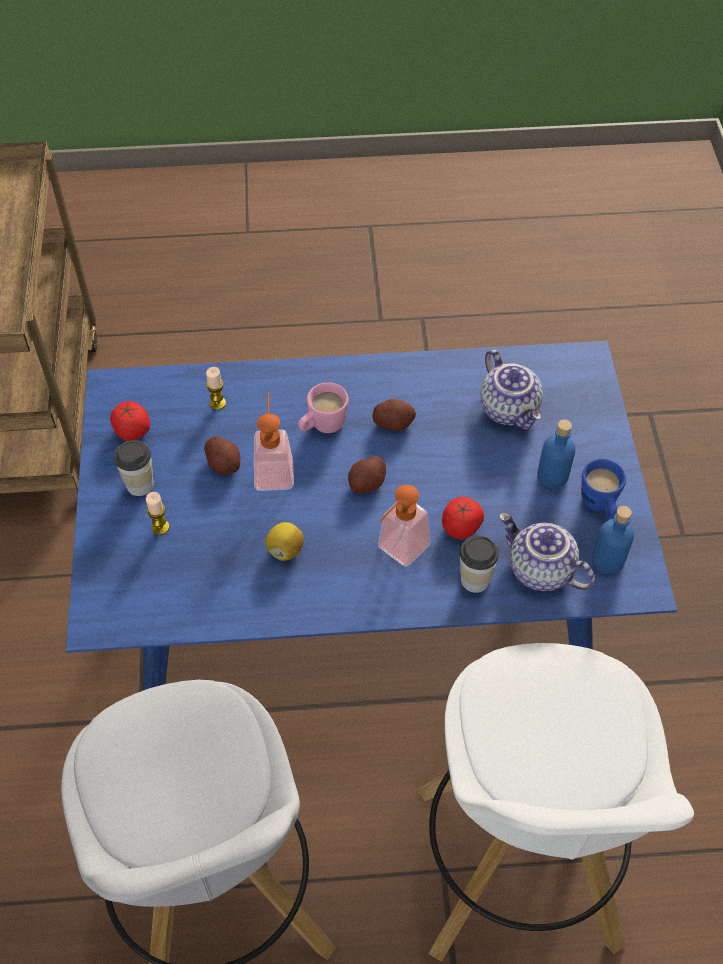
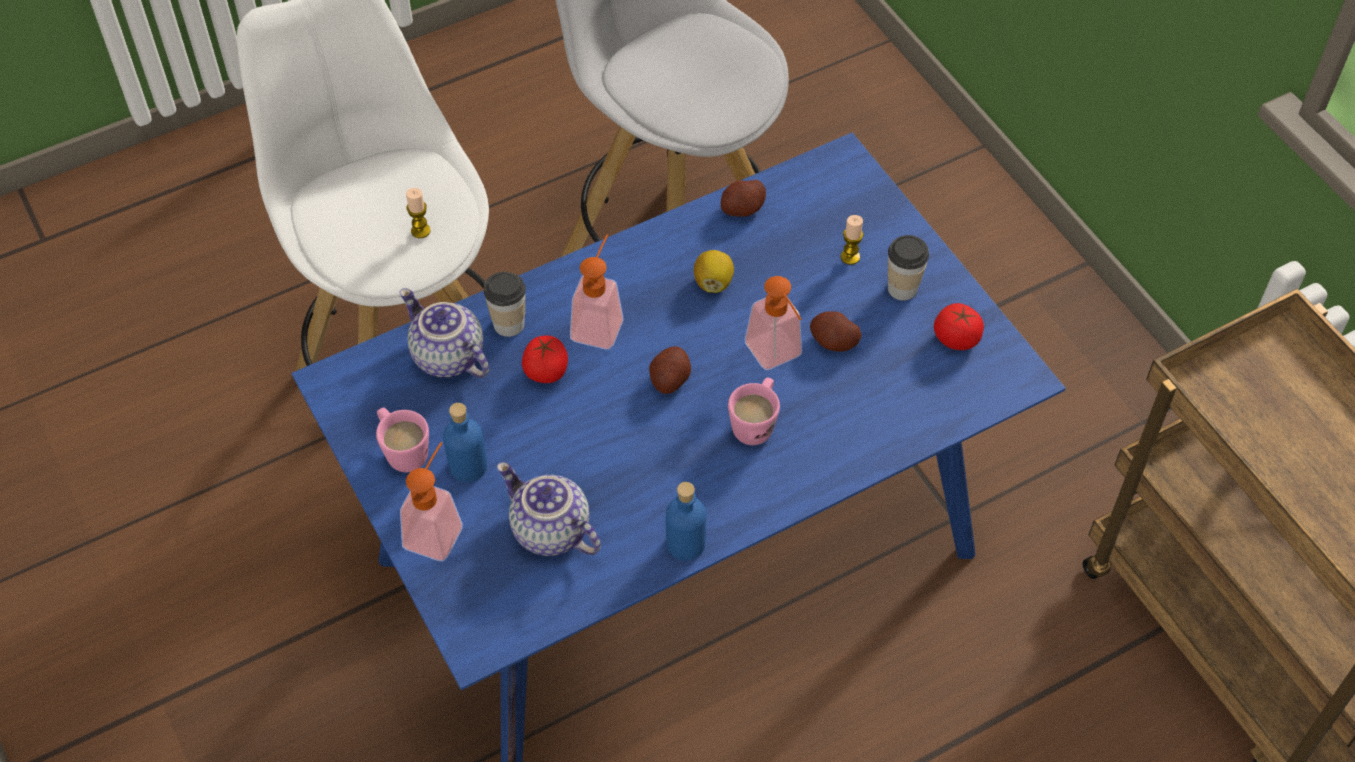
camera: 155 degrees right, 0 degrees up
candle [206,367,226,410] -> candle moved to [406,188,431,238]
potato [372,399,416,431] -> potato moved to [721,180,766,217]
teapot [499,513,595,591] -> teapot turned 150 degrees counterclockwise [400,288,489,378]
blue mug [581,459,626,519] -> pink mug [376,408,429,472]
blue bottle [592,506,634,574] -> blue bottle moved to [666,482,706,561]
none -> soap dispenser [400,442,463,561]

